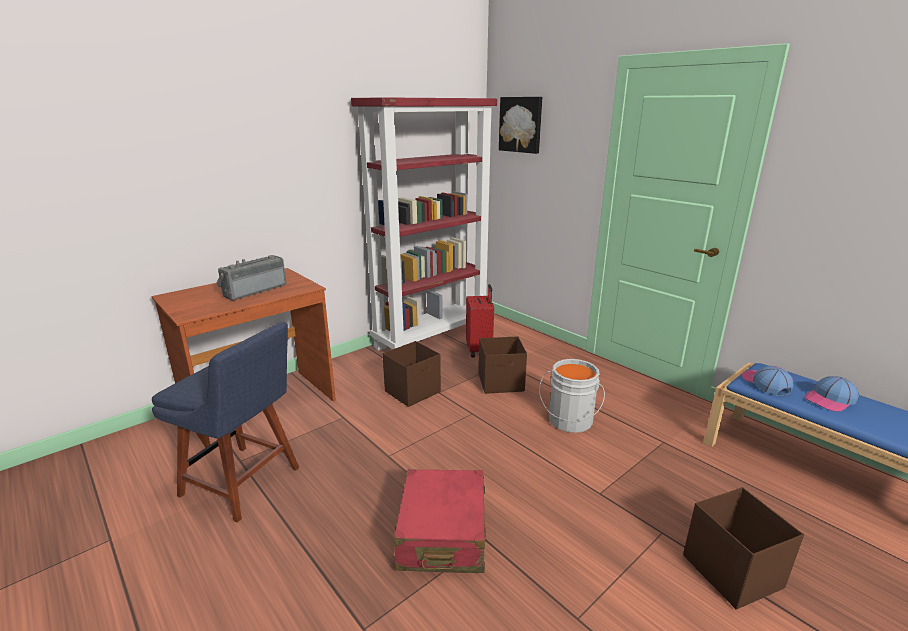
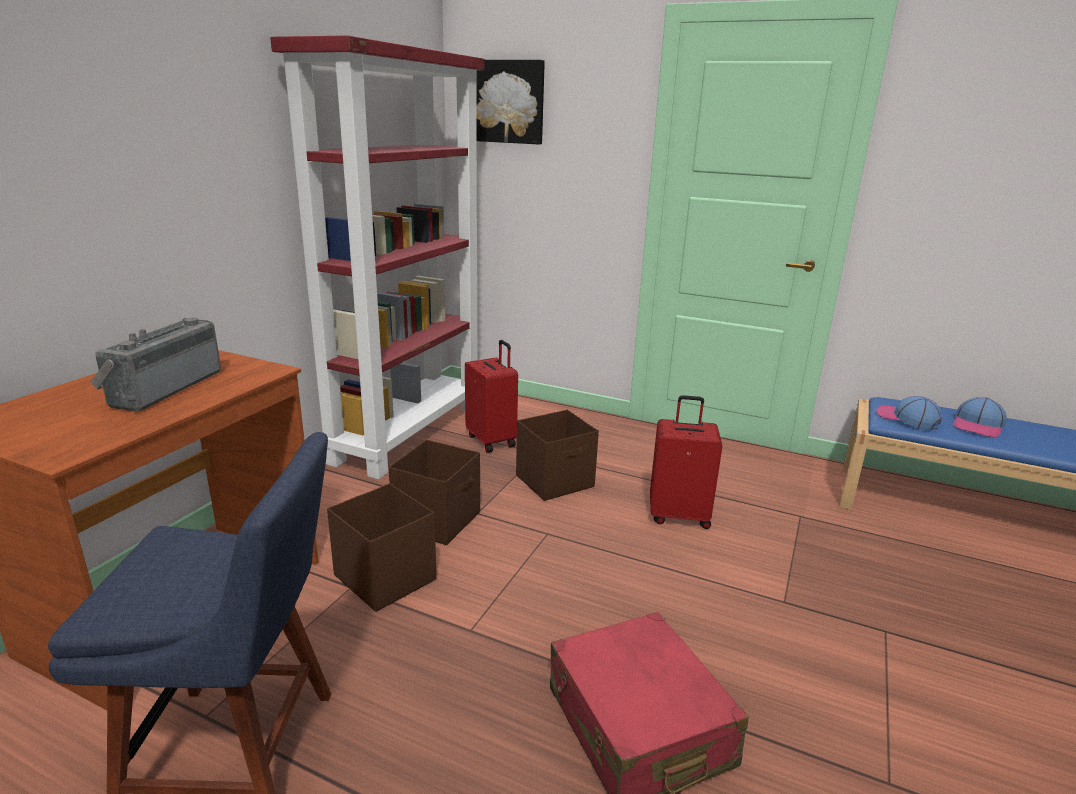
camera: 25 degrees left, 0 degrees up
grey bucket [539,359,605,433] -> red suitcase [650,395,723,529]
brown storage box [683,487,804,610] -> brown storage box moved to [327,483,437,612]

